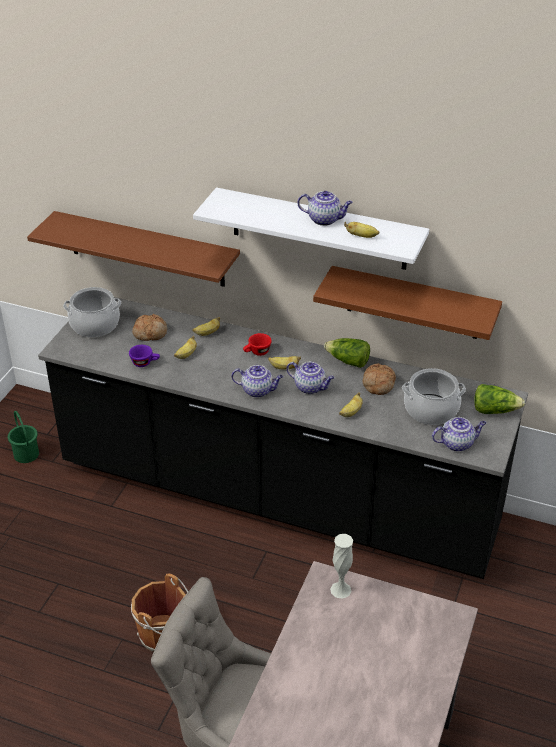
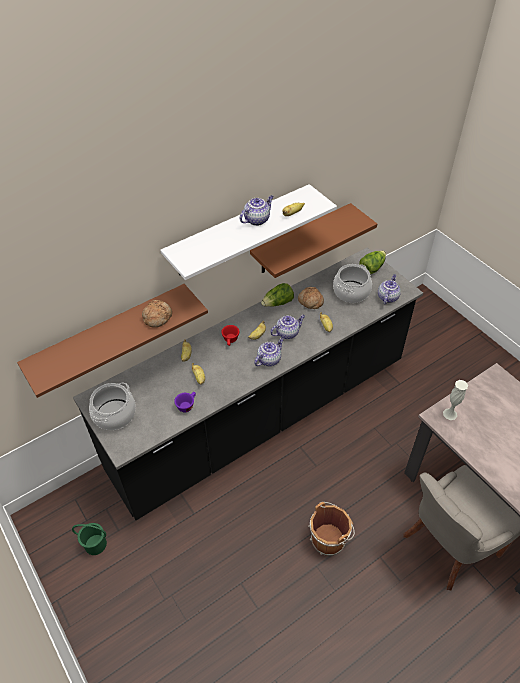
camera: 55 degrees left, 10 degrees up
bread [132,314,167,341] -> bread moved to [142,300,172,328]

